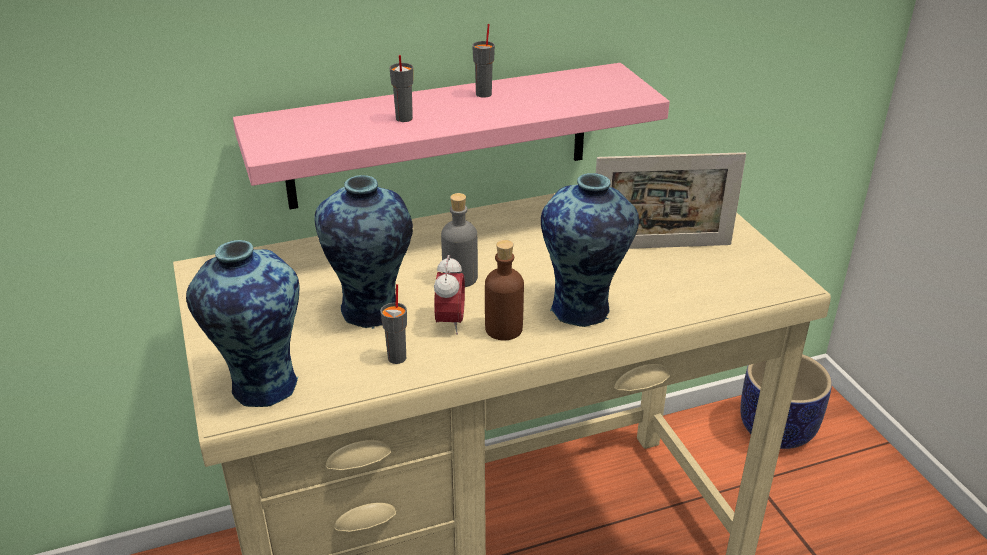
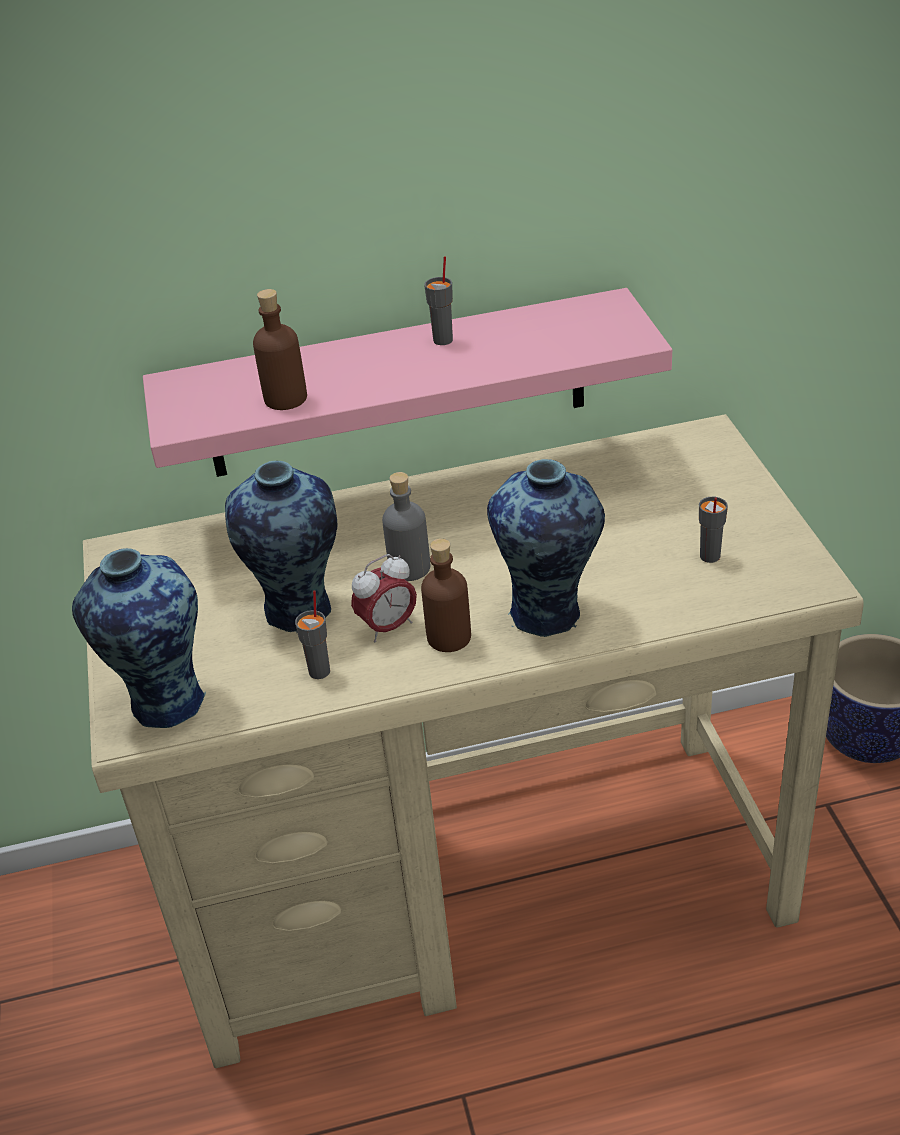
camera: 10 degrees right, 5 degrees up
grey cup [389,55,413,122] -> grey cup moved to [699,497,728,563]
alarm clock [434,255,465,334] -> alarm clock turned 45 degrees clockwise [351,554,417,642]
picture frame [596,152,746,249] -> none
none -> brown bottle [253,289,307,410]

